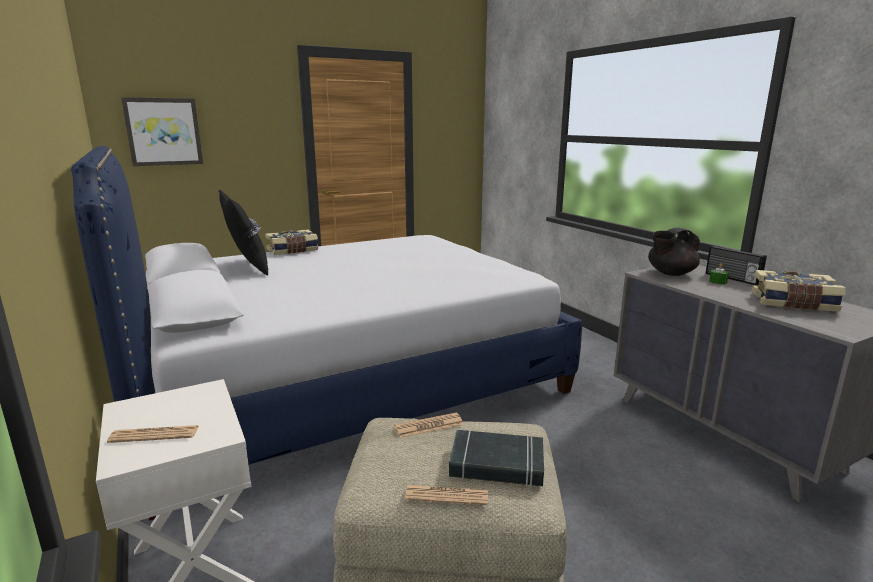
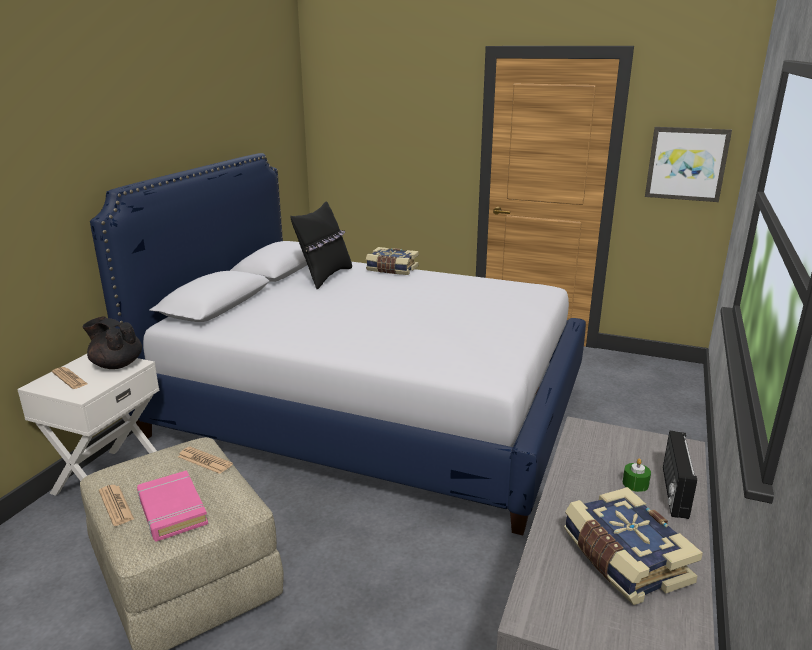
camera: 50 degrees right, 5 degrees up
picture [121,97,203,166] -> picture moved to [645,127,732,202]
black book [449,430,544,487] -> pink book [137,470,208,541]
black teapot [648,228,700,276] -> black teapot moved to [82,317,142,369]

